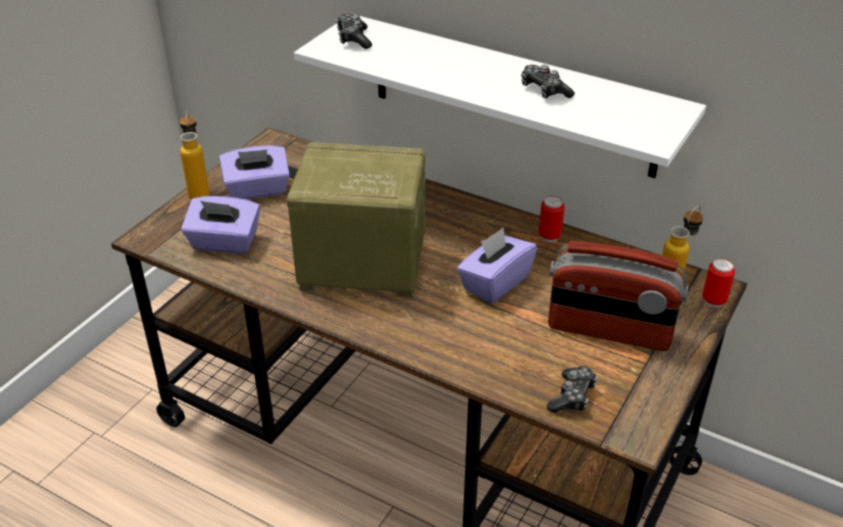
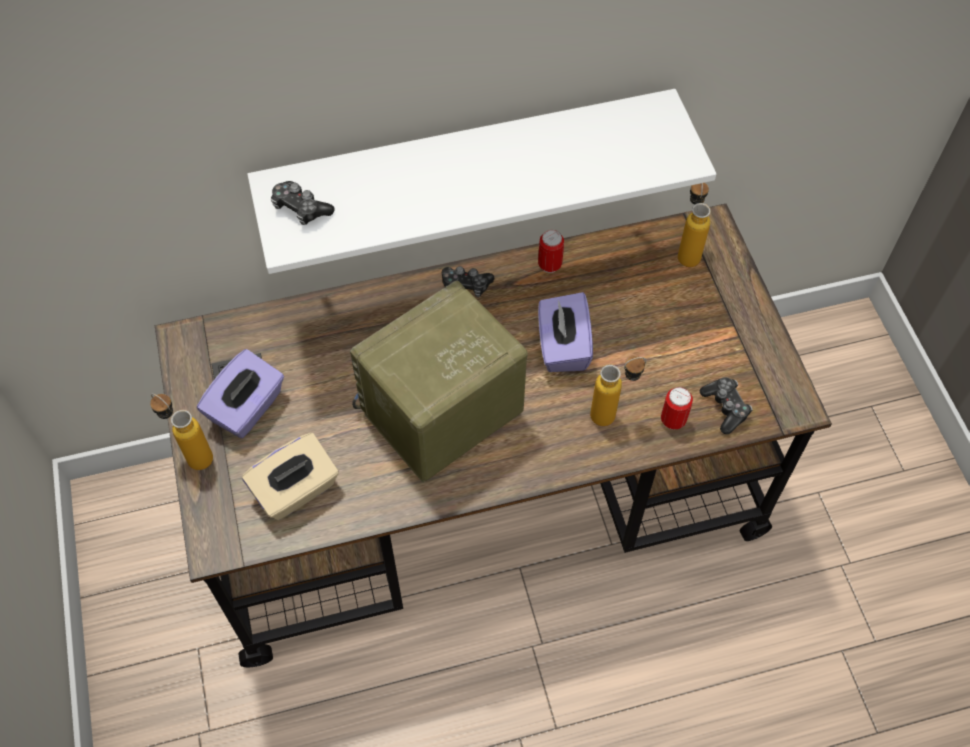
camera: 45 degrees left, 20 degrees up
purple tissue box [181,196,260,253] -> beige tissue box [242,433,339,520]
game controller [521,65,575,99] -> game controller moved to [442,266,494,297]
radio [548,241,689,351] -> none
can [702,258,735,307] -> can moved to [661,387,693,429]
none -> bottle [590,356,647,426]

